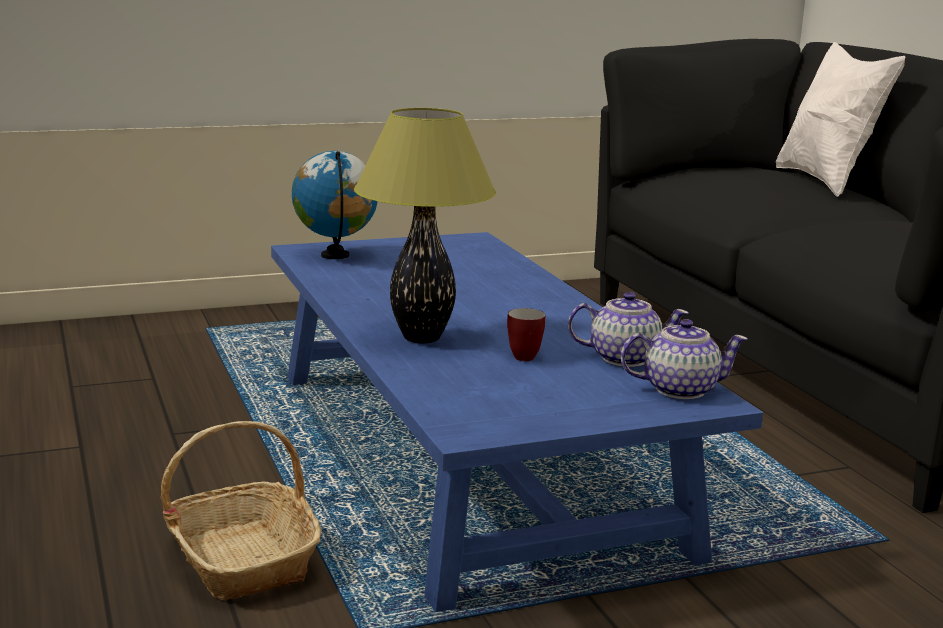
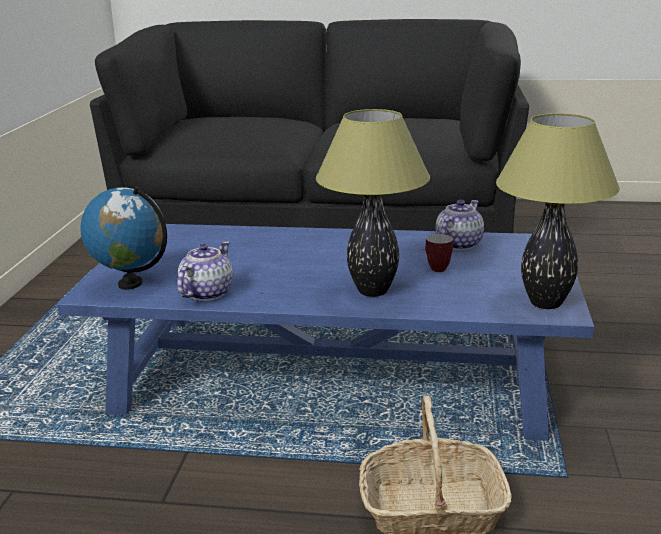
camera: 60 degrees left, 5 degrees up
teapot [620,319,748,399] -> teapot moved to [177,241,233,301]
white pillow [776,42,905,197] -> none
none -> table lamp [496,113,620,309]

